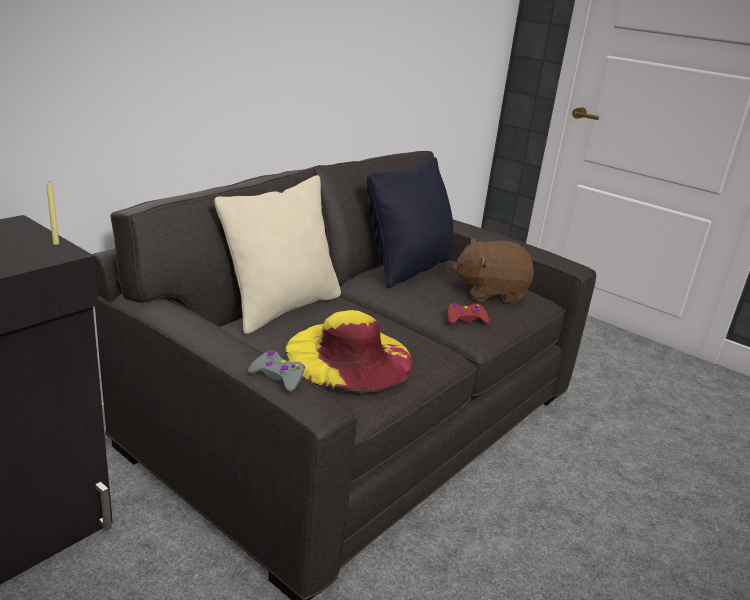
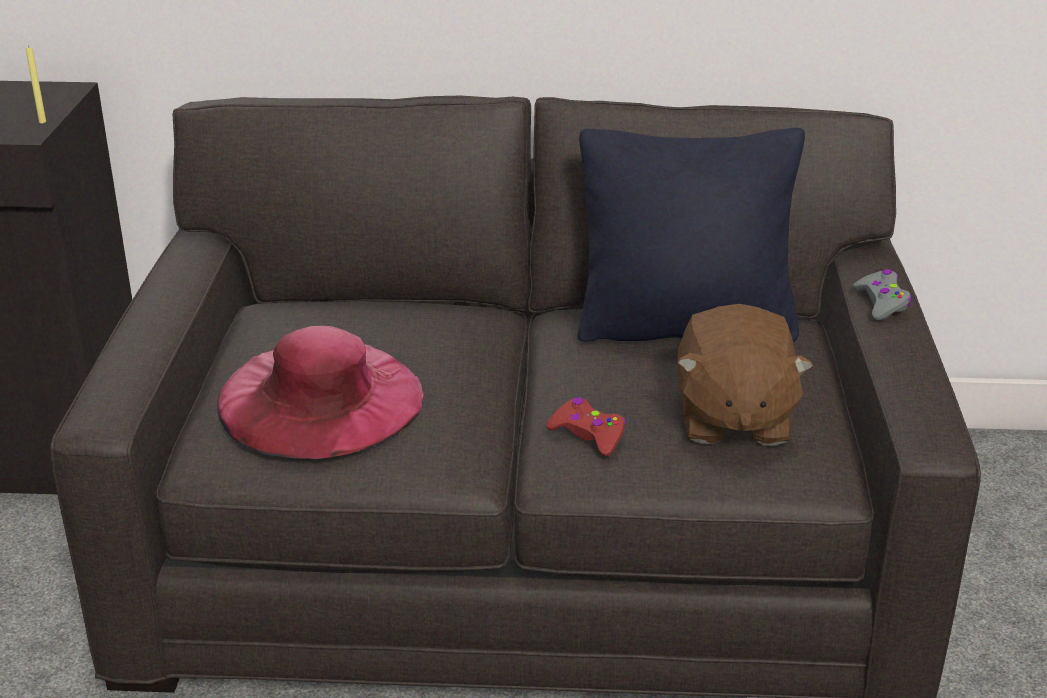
camera: 55 degrees right, 5 degrees up
beige pillow [214,175,341,334] -> none
grey game controller [248,350,305,392] -> grey game controller moved to [853,269,912,320]
yellow hat [283,310,413,393] -> pink hat [217,326,424,459]
brown plush toy [452,238,534,303] -> brown plush toy turned 135 degrees counterclockwise [677,304,813,446]

